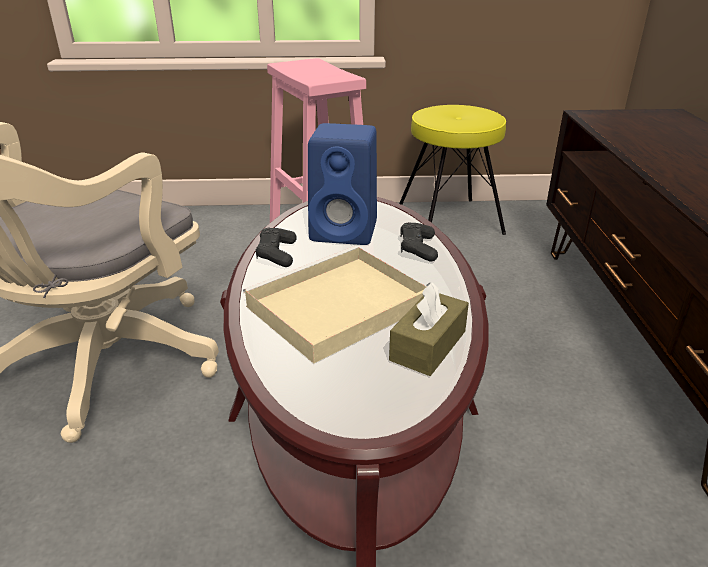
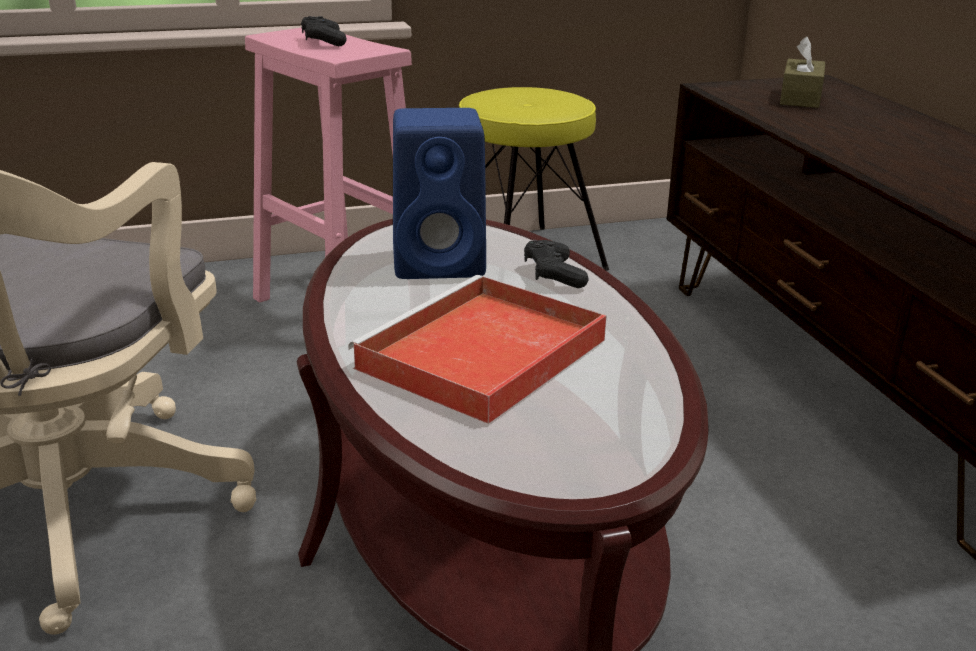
camera: 15 degrees left, 5 degrees down
beige tray [243,246,427,363] -> red tray [348,275,606,424]
black game controller [255,228,297,267] -> black game controller moved to [301,16,346,46]
brown tissue box [389,282,469,376] -> brown tissue box moved to [780,36,825,108]

